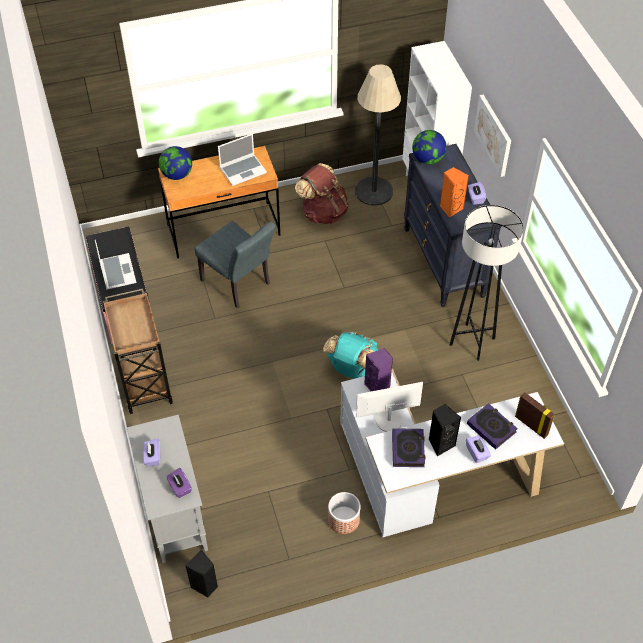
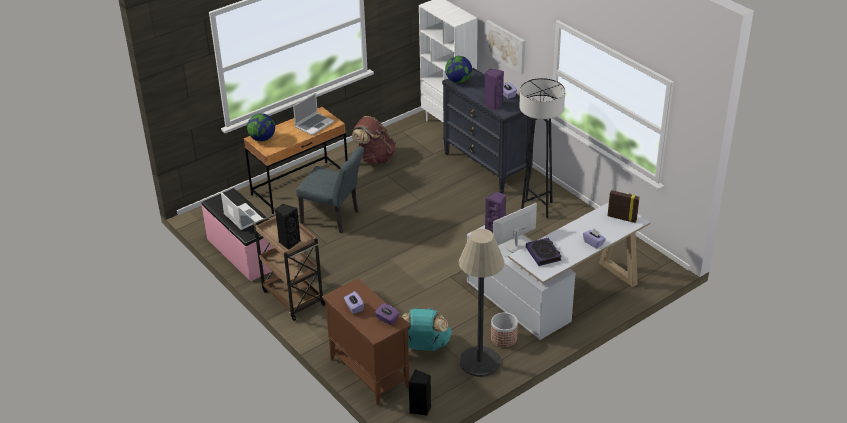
camera: 20 degrees left, 15 degrees down
grey cabinet [127,415,208,563] -> brown cabinet [322,278,411,405]
turquoise backpack [323,331,378,379] -> turquoise backpack moved to [401,307,452,351]
floor lamp [355,64,401,206] -> floor lamp moved to [459,229,504,377]
black speaker [429,404,461,456] -> black speaker moved to [275,204,301,250]
orange speaker [440,167,469,218] -> purple speaker [484,69,504,110]
book [467,403,518,450] -> none

